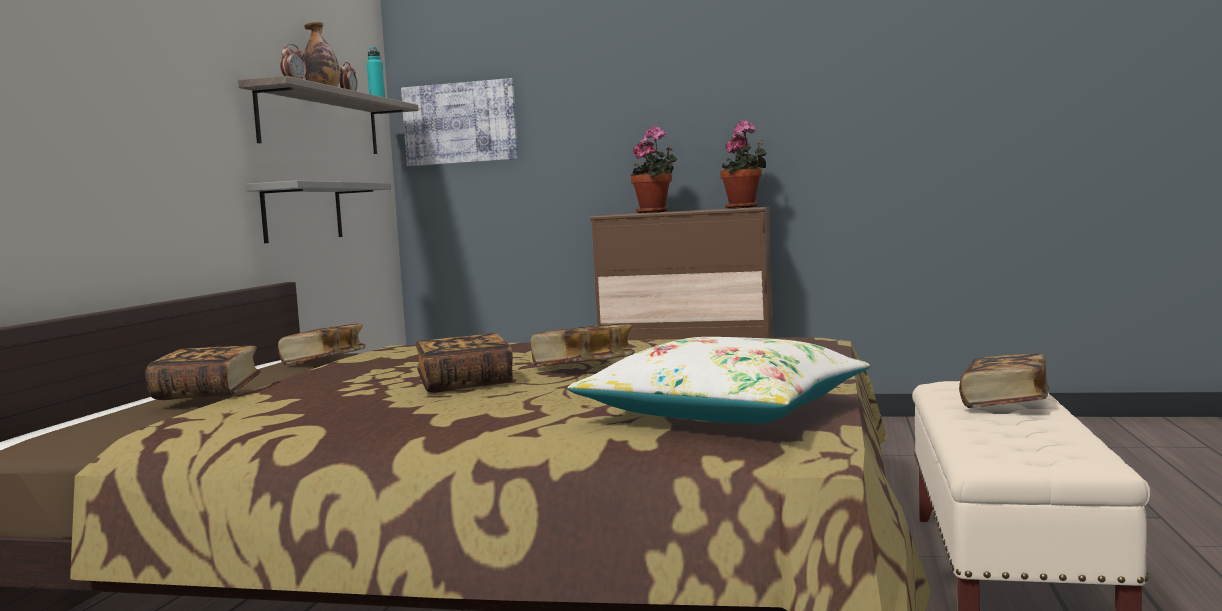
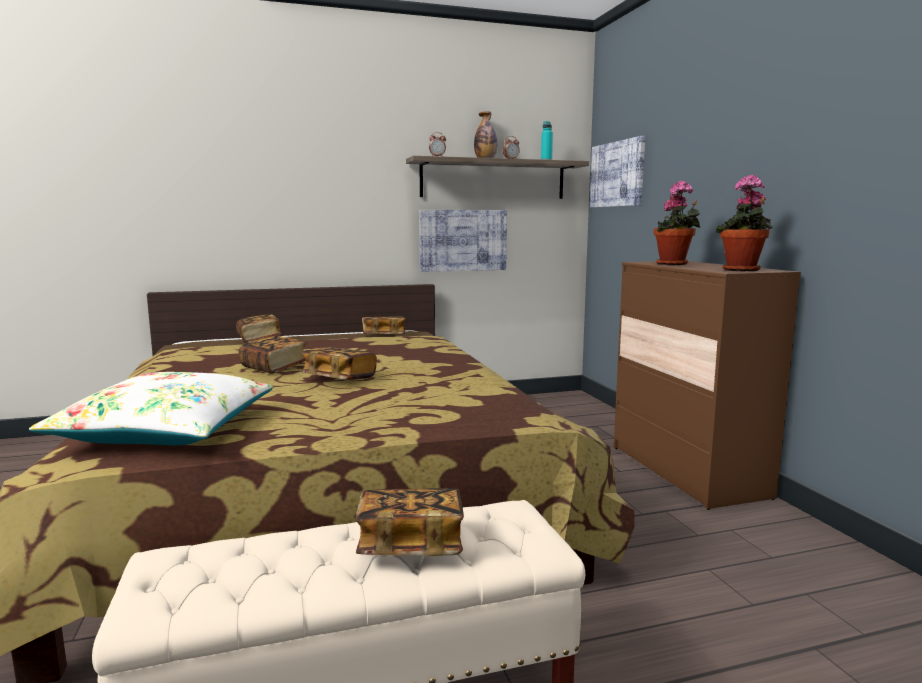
camera: 60 degrees right, 5 degrees up
grey shelf [246,180,391,243] -> picture [419,210,507,272]

